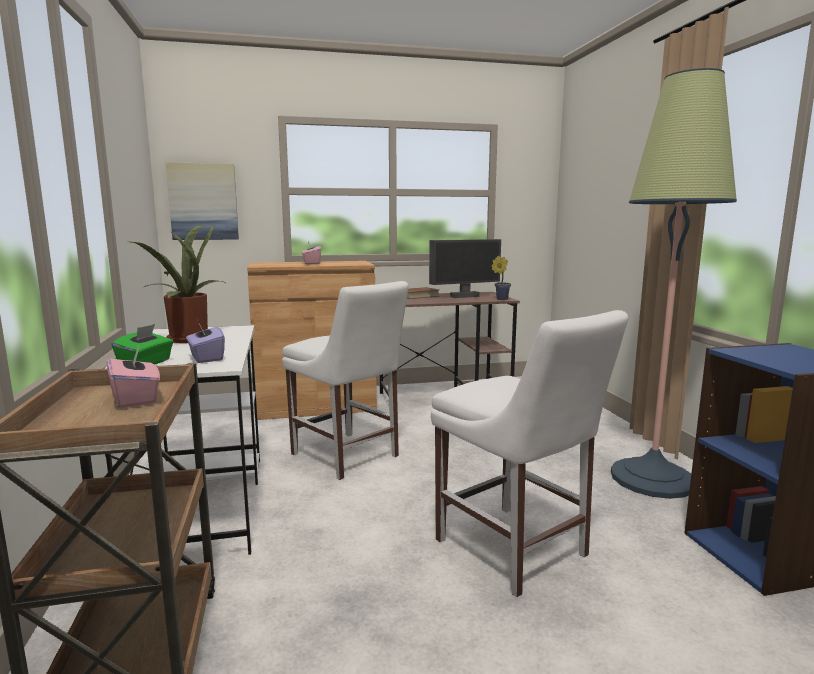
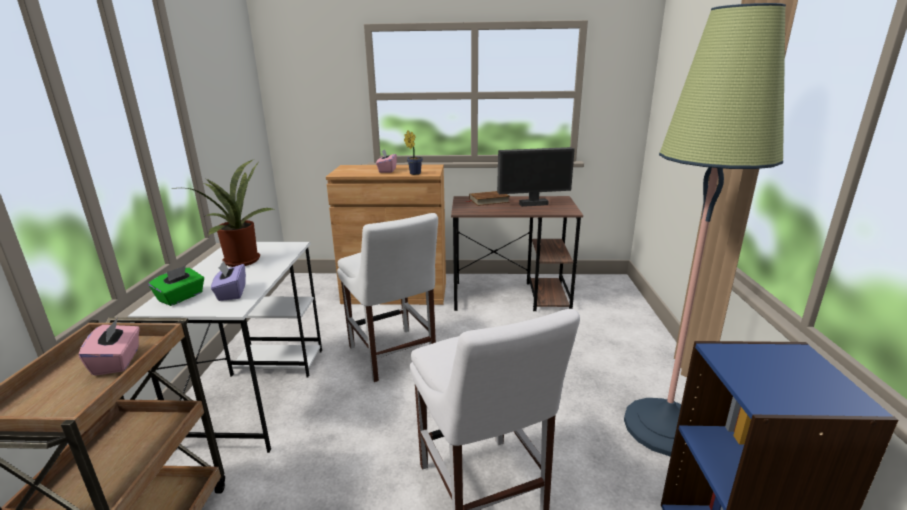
camera: 15 degrees right, 10 degrees up
picture [166,162,239,240] -> none
potted plant [492,256,511,300] -> potted plant moved to [404,130,423,175]

